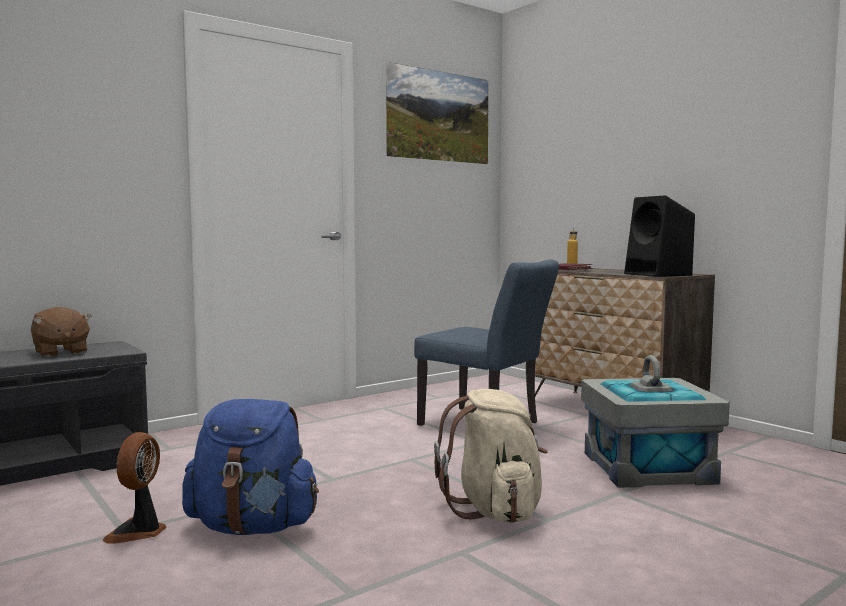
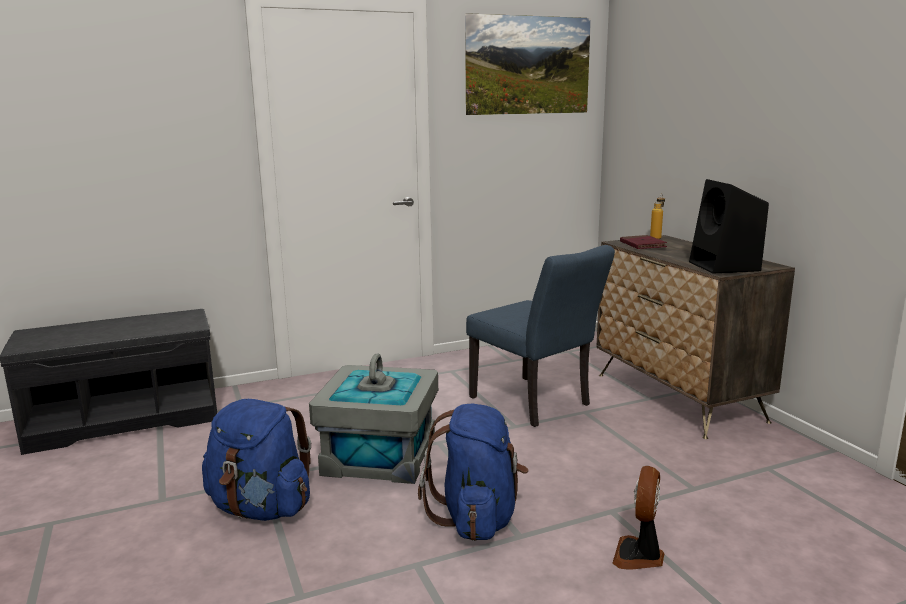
camera: 15 degrees right, 10 degrees up
brown plush toy [31,307,92,357] -> none
fan [103,432,166,544] -> fan moved to [612,466,664,570]
beige backpack [434,389,548,523] -> blue backpack [418,403,529,541]
grey storage box [581,355,730,488] -> grey storage box moved to [309,353,438,484]

